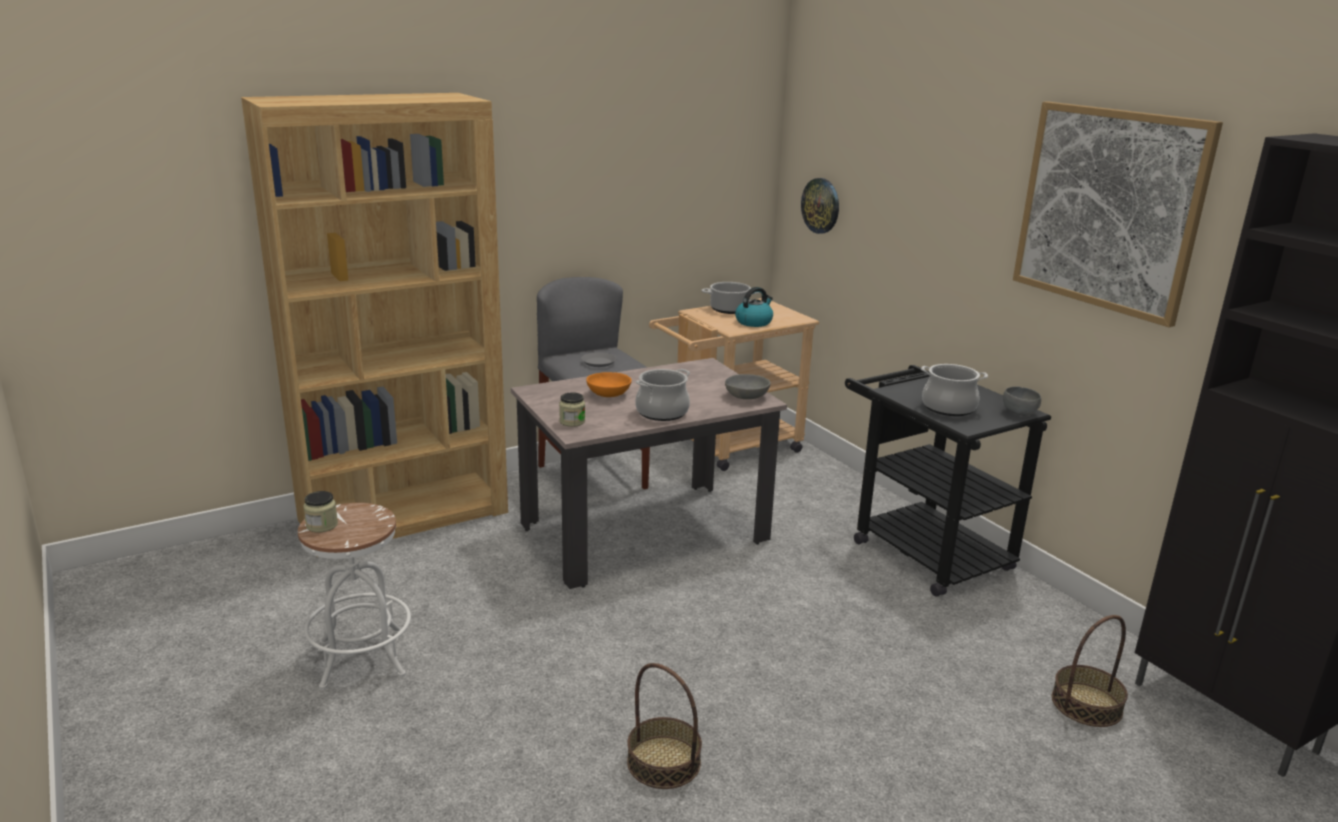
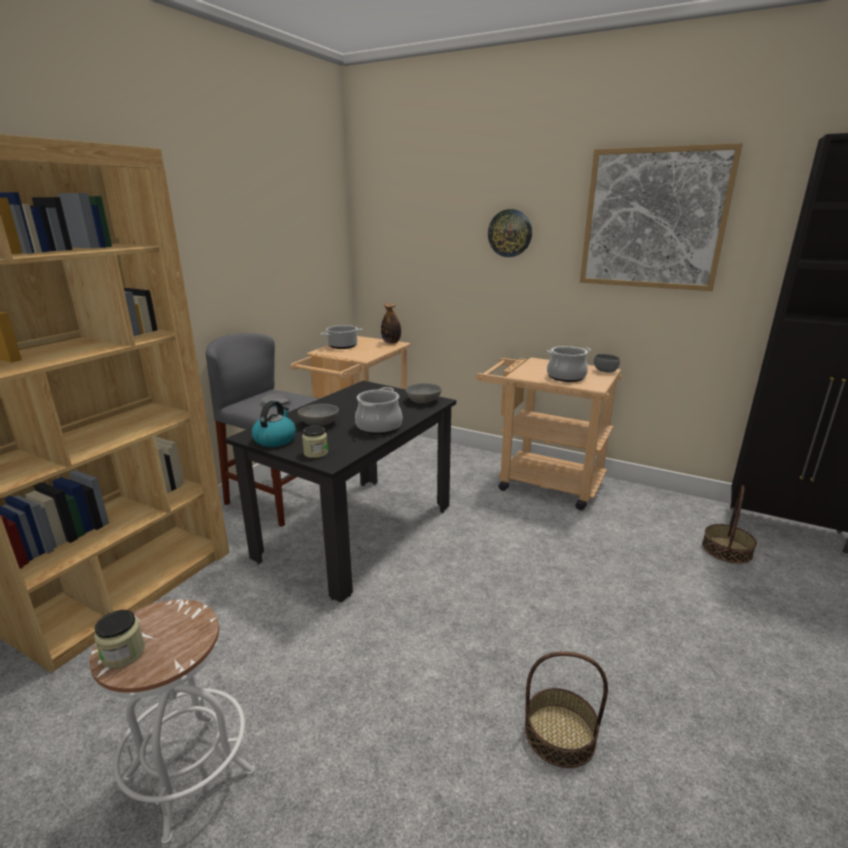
camera: 30 degrees left, 0 degrees up
beige dining table [511,358,787,589] -> black dining table [225,381,456,603]
orange bowl [586,372,632,397] -> grey bowl [298,404,339,426]
kettle [735,287,773,327] -> kettle moved to [251,401,296,447]
wall clock [801,178,839,234] -> wall clock moved to [488,209,532,257]
black cart [845,365,1051,597] -> beige cart [475,357,622,510]
none -> bottle [381,303,401,344]

